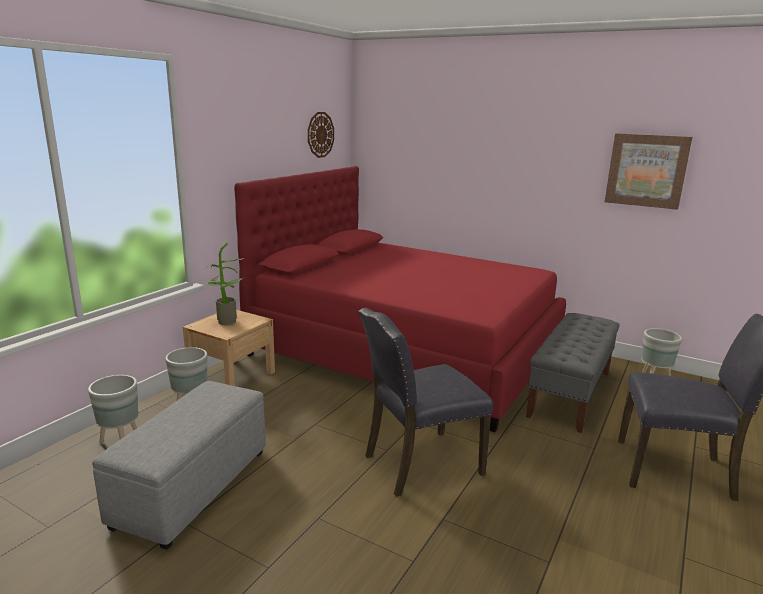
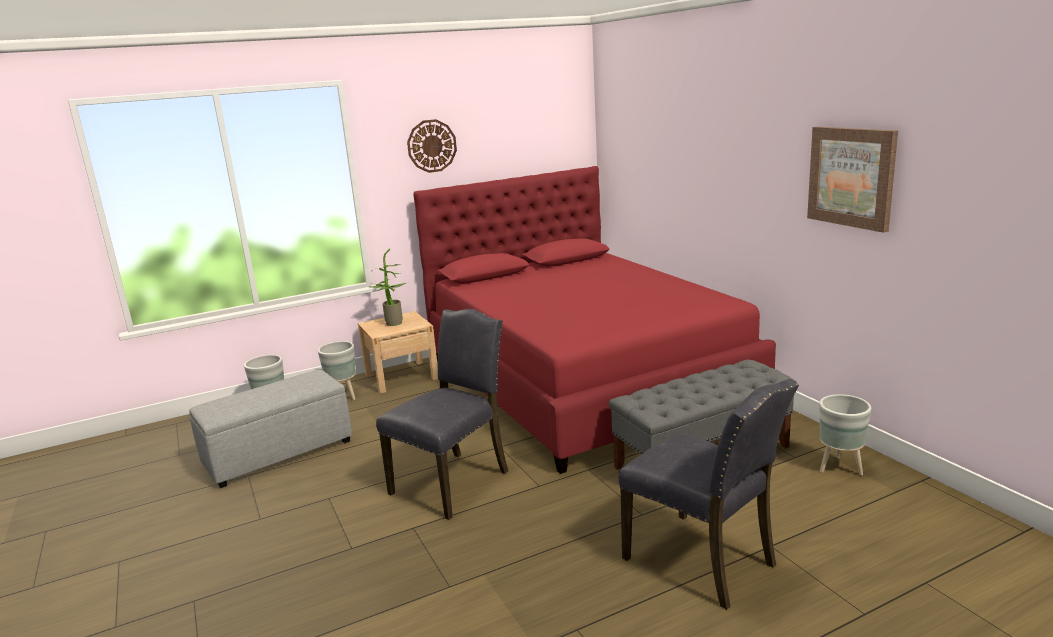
camera: 35 degrees right, 0 degrees up
wall clock [308,112,334,158] -> wall clock moved to [407,119,457,173]
grey chair [358,308,494,497] -> grey chair turned 120 degrees clockwise [376,309,508,520]

